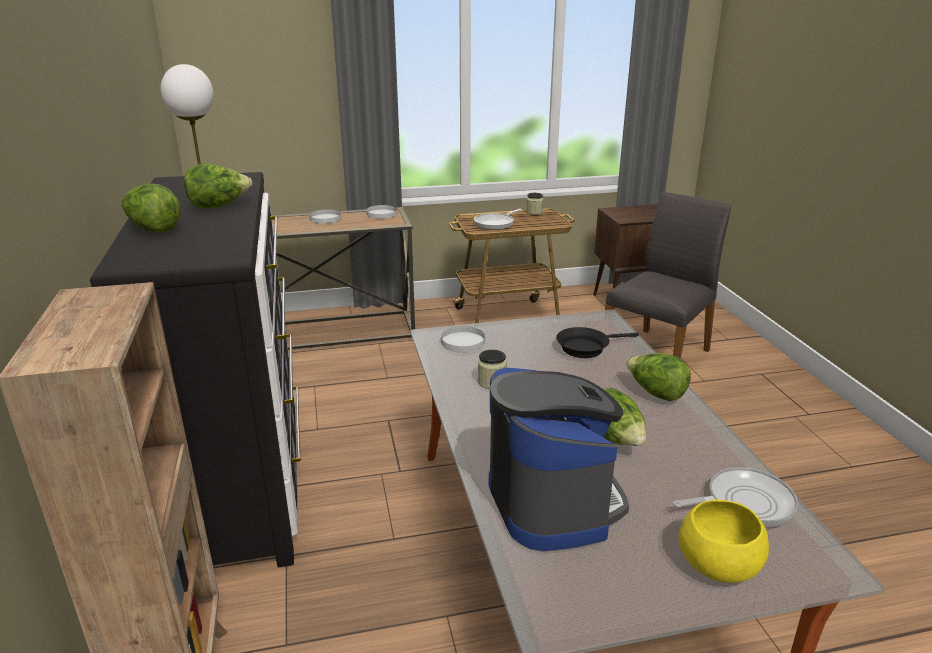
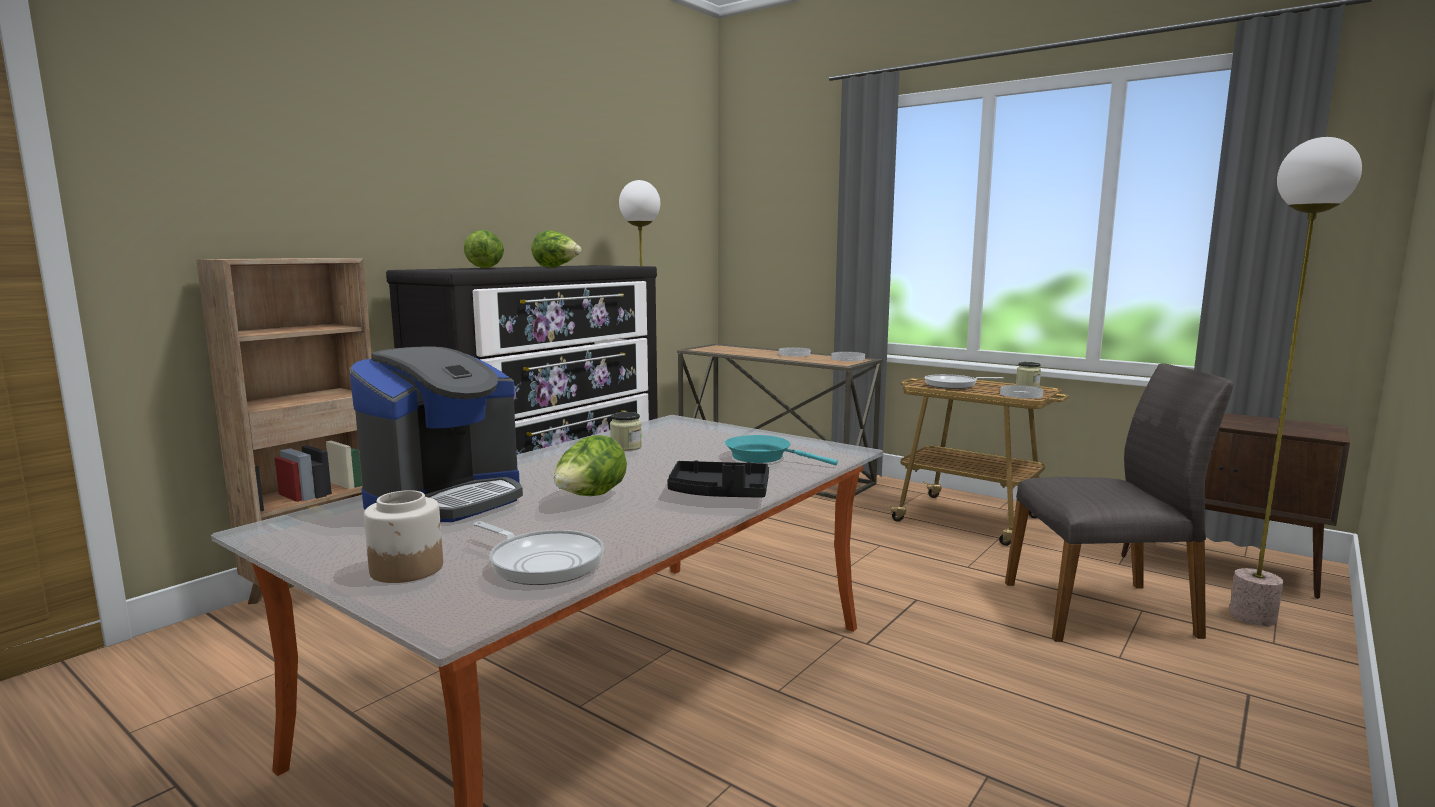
camera: 50 degrees right, 15 degrees down
white plate [441,326,485,352] -> white plate moved to [1000,385,1043,399]
black frying pan [556,327,639,358] -> turquoise frying pan [725,435,838,465]
lettuce [626,353,691,401] -> black tray [667,461,769,498]
yellow bowl [679,500,769,583] -> jar [364,490,443,583]
none -> floor lamp [1229,137,1362,626]

